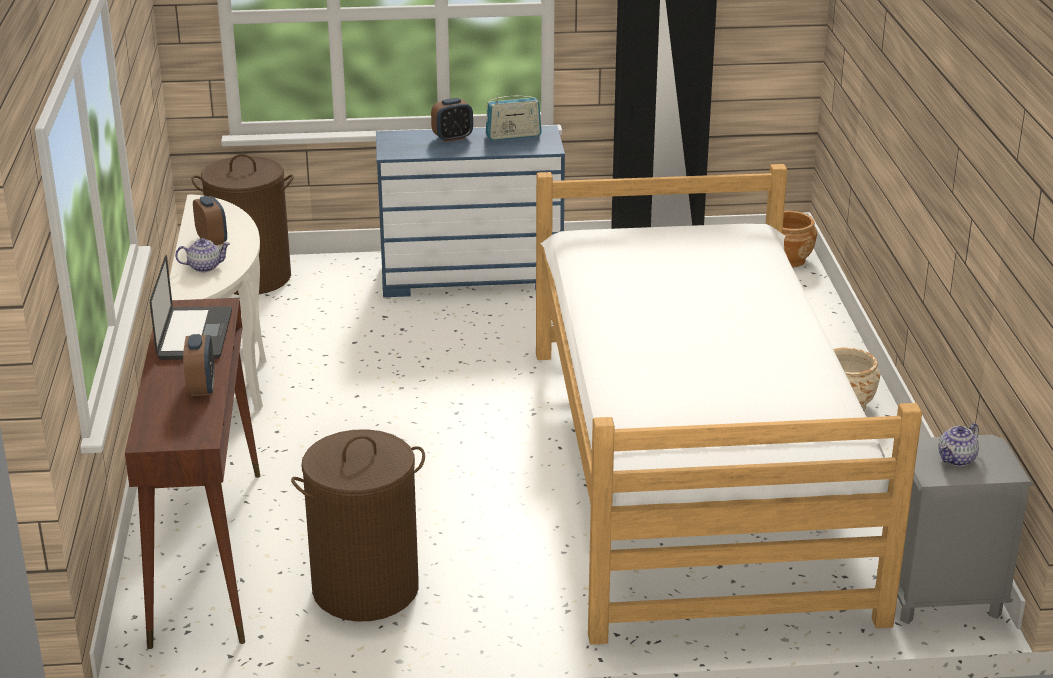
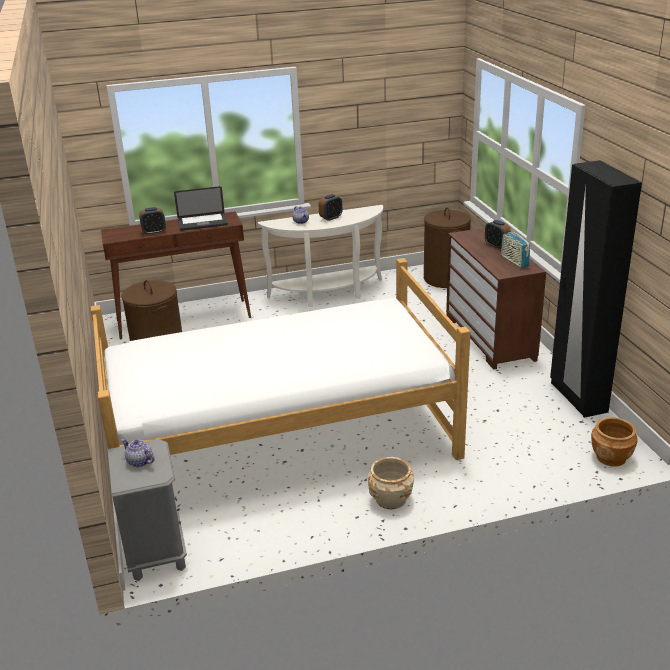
camera: 80 degrees right, 0 degrees up
blue dresser [376,125,565,297] -> brown dresser [446,228,546,370]

